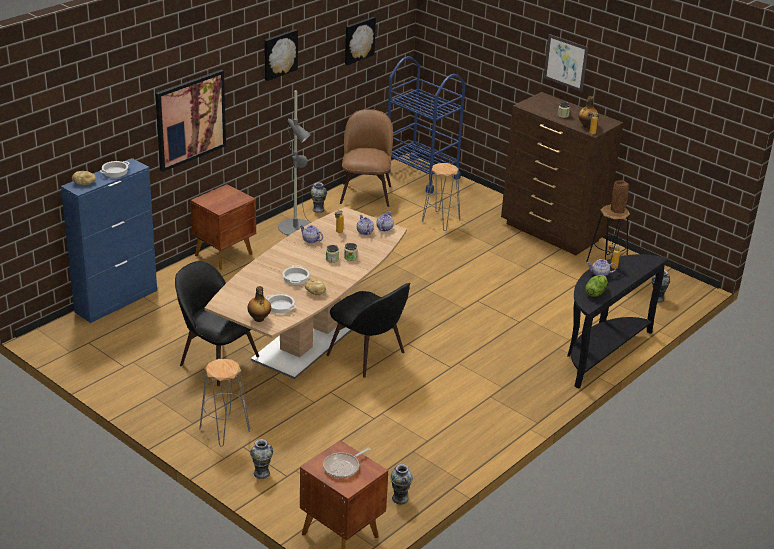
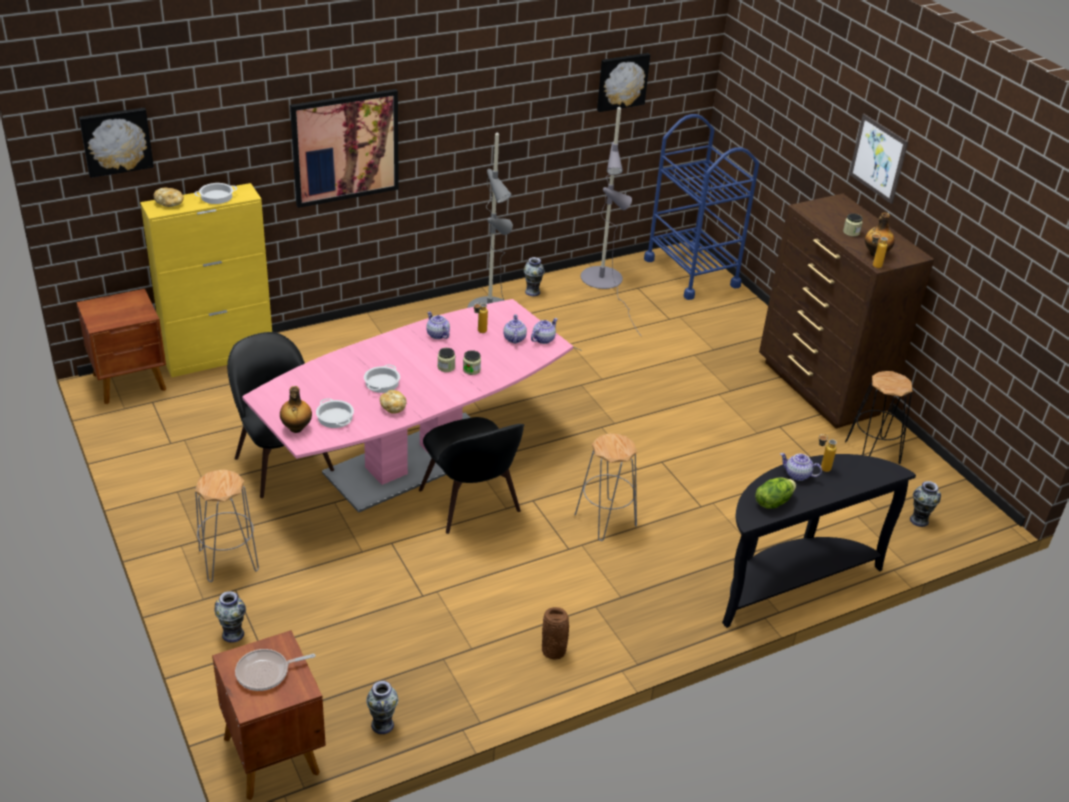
camera: 20 degrees right, 5 degrees up
blue cabinet [61,158,157,323] -> yellow cabinet [140,183,272,377]
brown nightstand [190,184,256,270] -> brown nightstand moved to [76,289,166,404]
brown dining table [205,207,407,379] -> pink dining table [242,299,573,513]
picture [264,29,298,81] -> picture moved to [79,108,154,178]
brown chair [340,109,393,207] -> grey floor lamp [581,107,641,336]
grey stool [422,163,460,231] -> grey stool moved to [575,433,637,541]
brown vase [611,180,629,213] -> brown vase moved to [542,607,569,660]

